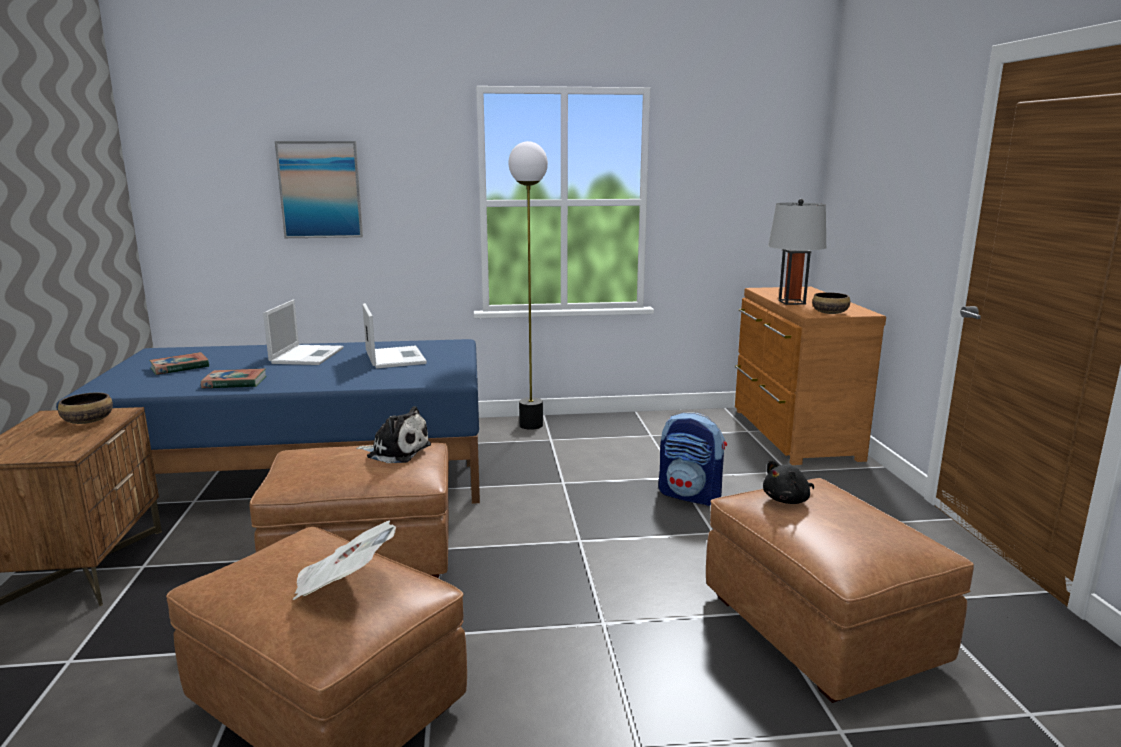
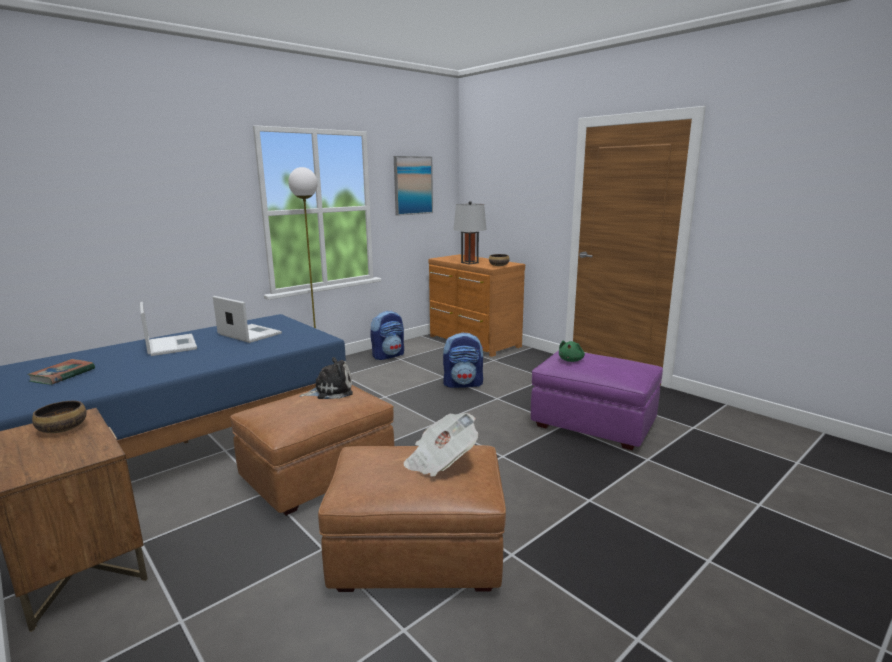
camera: 35 degrees left, 0 degrees up
book [201,368,266,388] -> none
picture [275,141,363,238] -> picture moved to [394,156,433,216]
brown ottoman [706,478,974,703] -> purple ottoman [531,351,663,450]
black plush toy [763,460,814,504] -> green plush toy [559,341,585,362]
none -> backpack [370,311,404,360]

